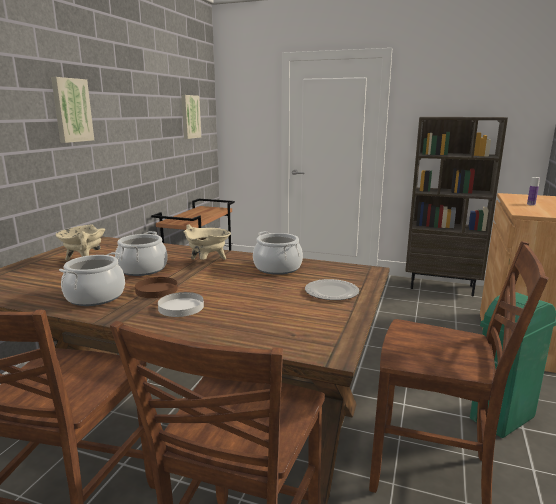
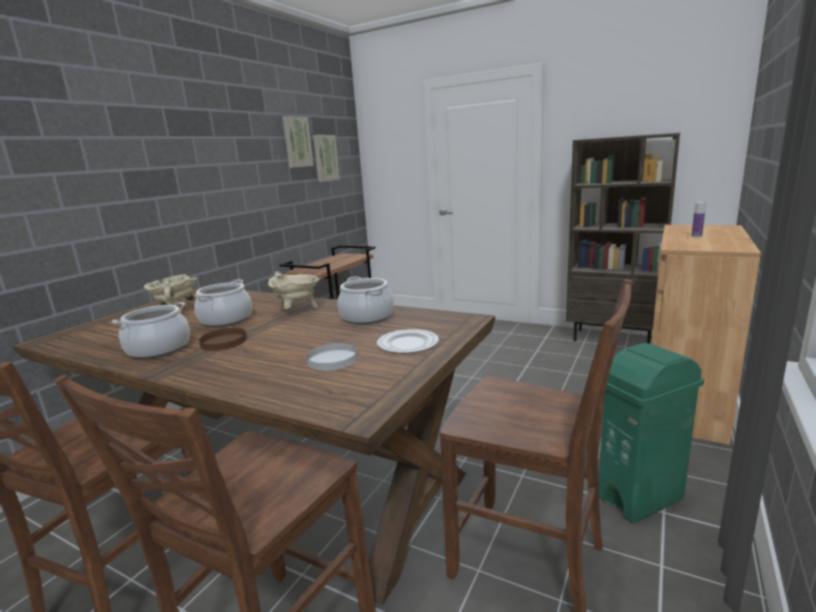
camera: 10 degrees right, 0 degrees up
picture [51,77,94,143] -> picture moved to [282,116,314,168]
white plate [158,292,204,317] -> white plate moved to [306,343,358,371]

